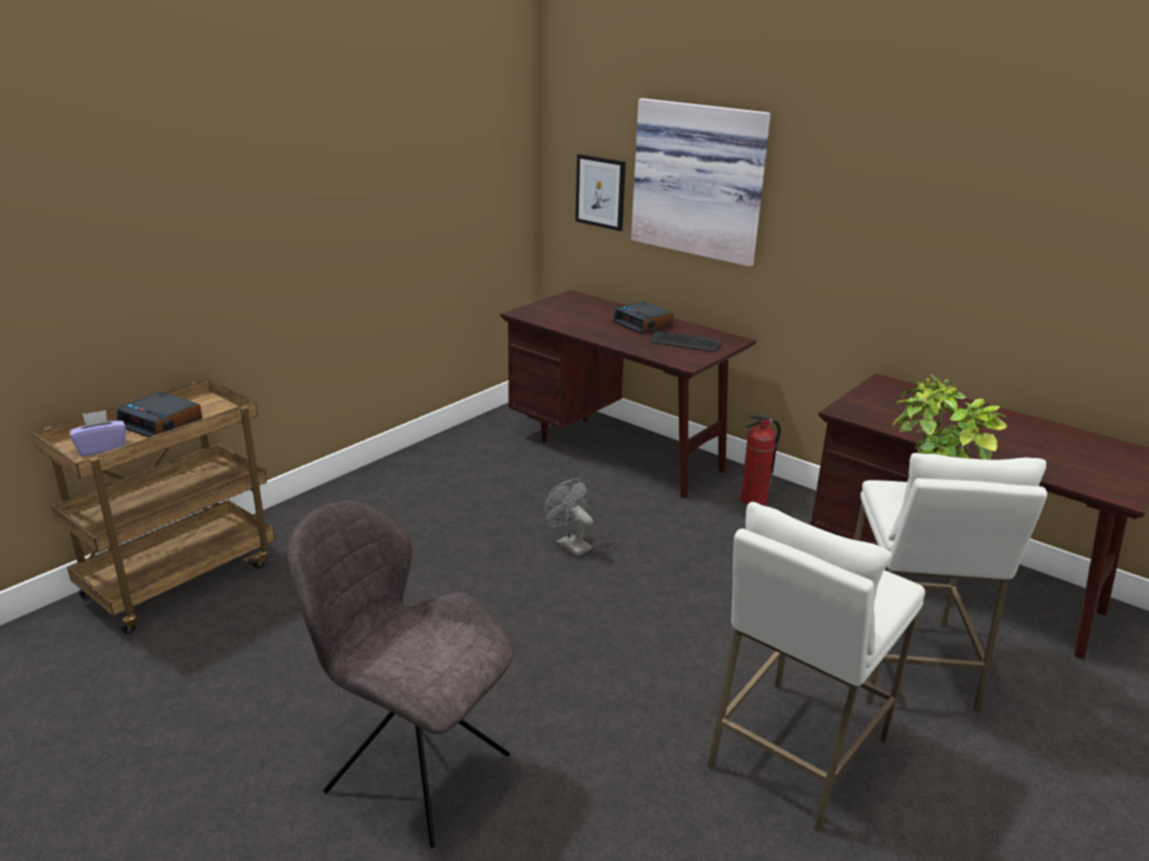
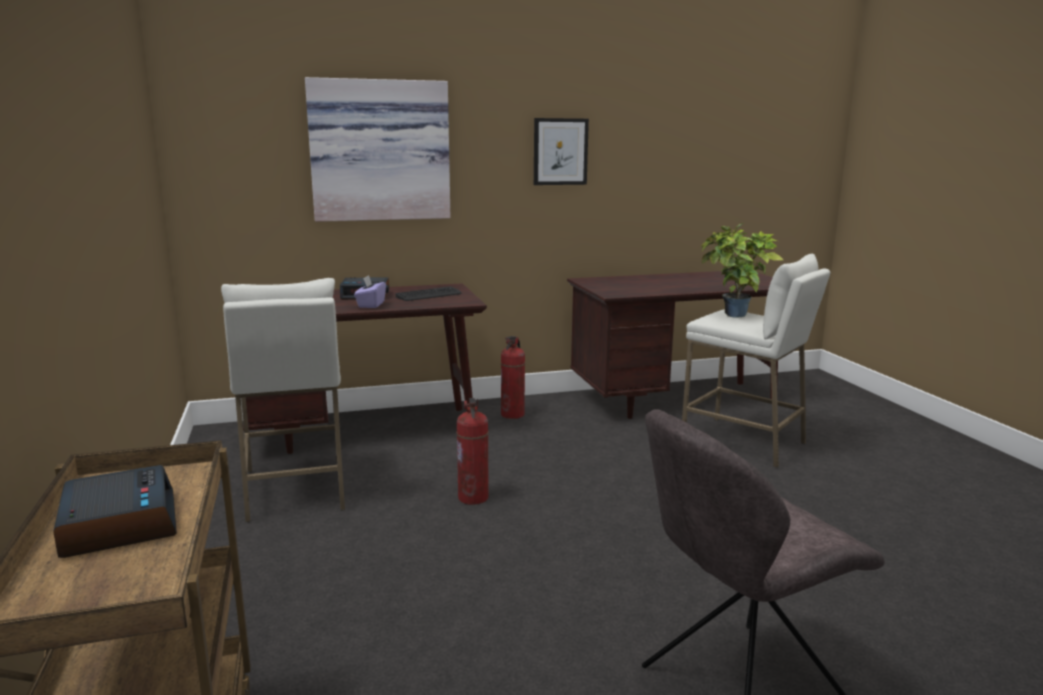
camera: 55 degrees left, 10 degrees down
purple tissue box [70,410,126,457] -> purple tissue box moved to [354,275,386,308]
alarm clock [117,392,202,437] -> alarm clock turned 90 degrees counterclockwise [53,465,177,558]
grey fan [544,478,593,556] -> fire extinguisher [456,398,489,505]
picture [575,154,626,231] -> picture moved to [534,118,589,185]
white stool [707,502,925,832] -> white stool moved to [221,278,345,522]

